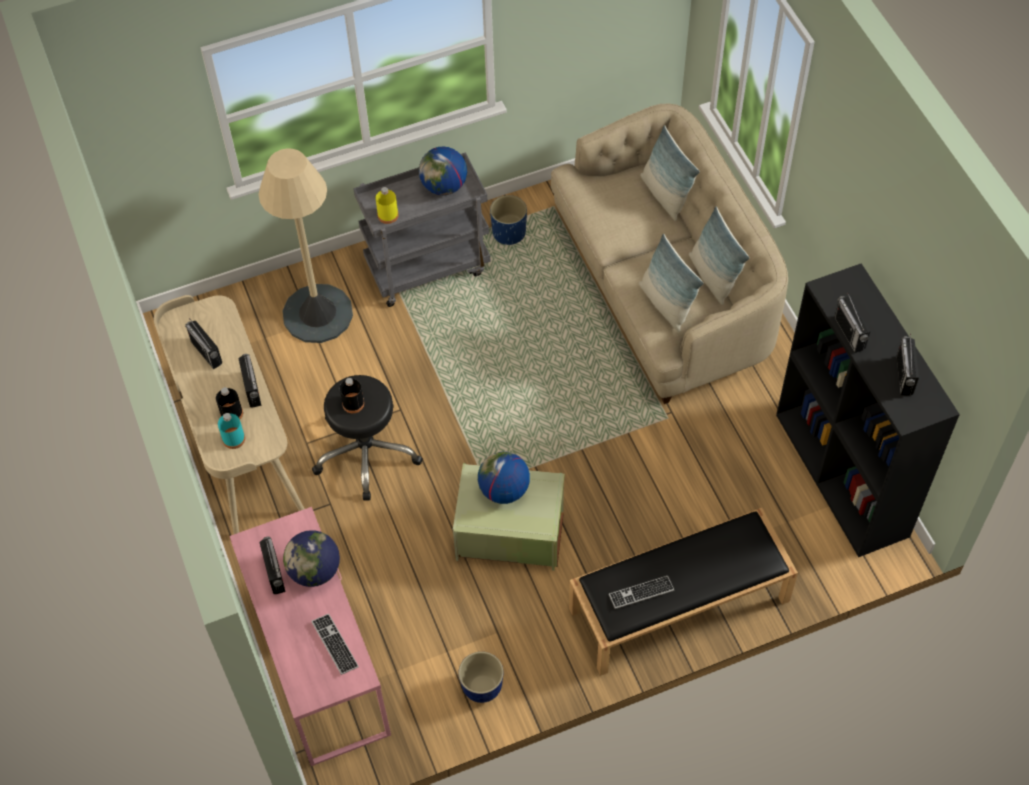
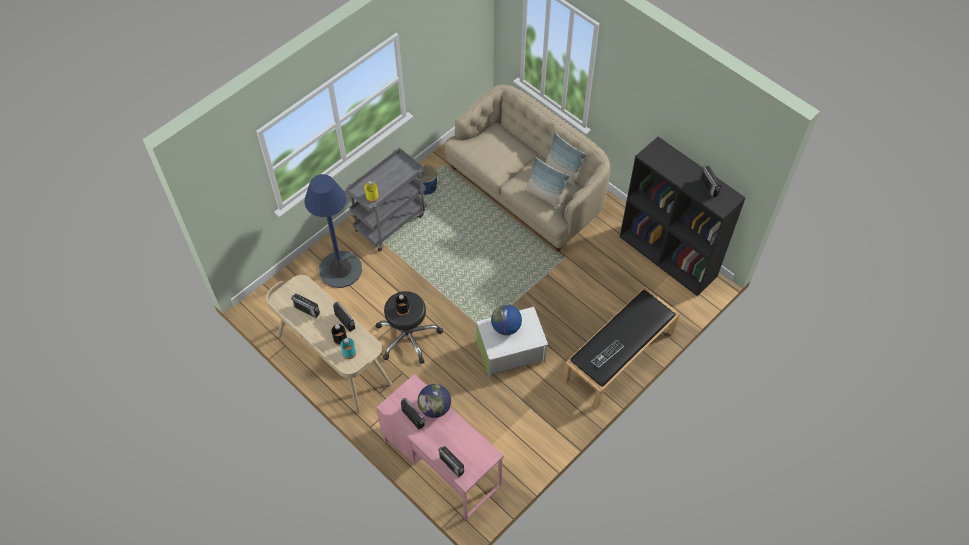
camera: 25 degrees left, 0 degrees up
beige floor lamp [258,148,353,343] -> blue floor lamp [304,174,362,288]
keyboard [311,614,359,675] -> none
globe [419,147,467,195] -> none
green storage box [453,463,565,571] -> white storage box [476,307,548,378]
planter [458,652,503,703] -> none
pillow [640,125,700,221] -> none
radio [834,293,871,353] -> radio moved to [438,446,464,477]

